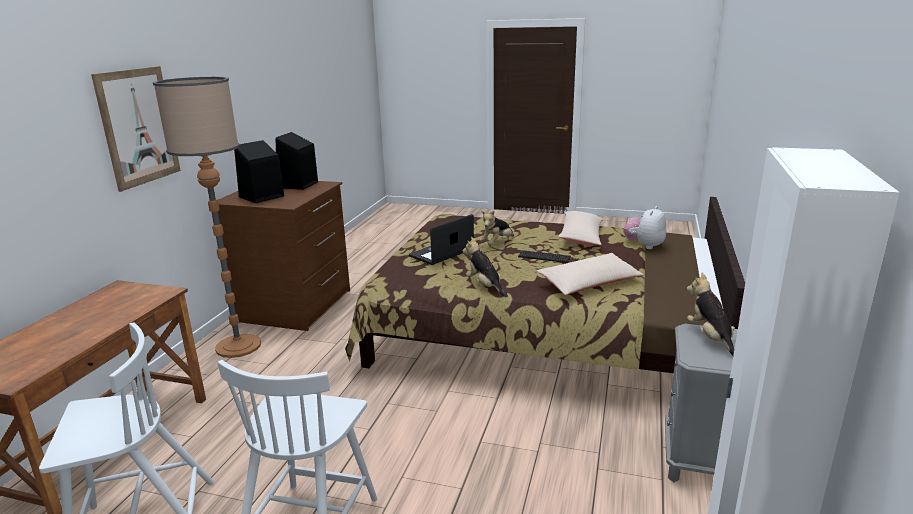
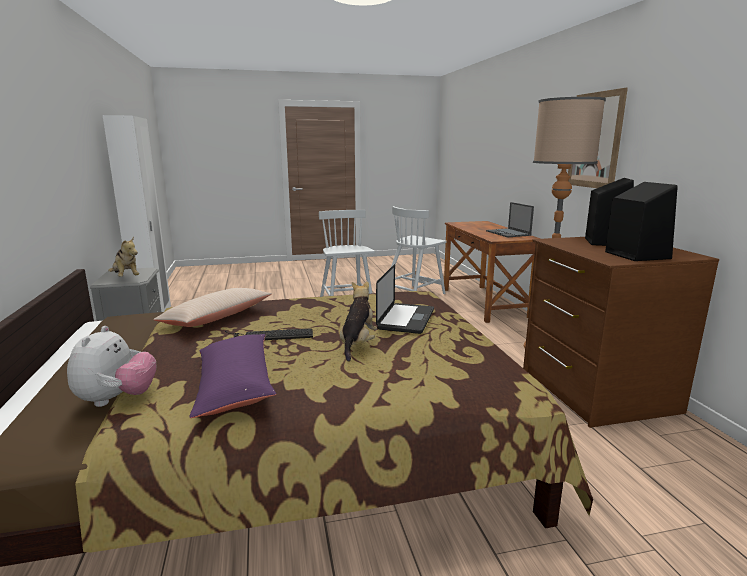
camera: 150 degrees right, 5 degrees down
plush toy [462,237,508,297] -> none
beige pillow [558,211,603,246] -> purple pillow [189,334,276,418]
none -> laptop [486,202,534,237]

